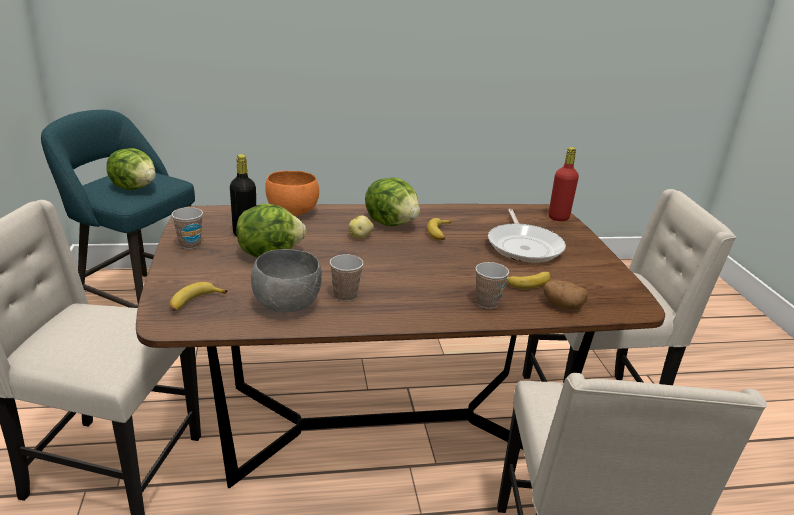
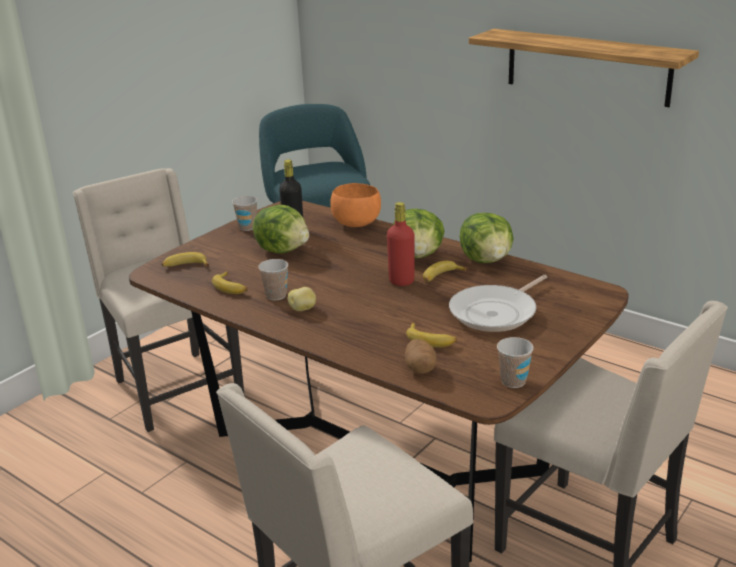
camera: 50 degrees right, 0 degrees up
lettuce [106,148,156,190] -> lettuce moved to [460,213,513,263]
grey bowl [251,249,322,313] -> banana [212,271,248,294]
potato [349,216,374,239] -> potato moved to [288,287,316,311]
cup [476,262,509,309] -> cup moved to [497,337,534,388]
red bottle [548,147,579,221] -> red bottle moved to [387,202,414,286]
none -> shelf [469,29,699,107]

